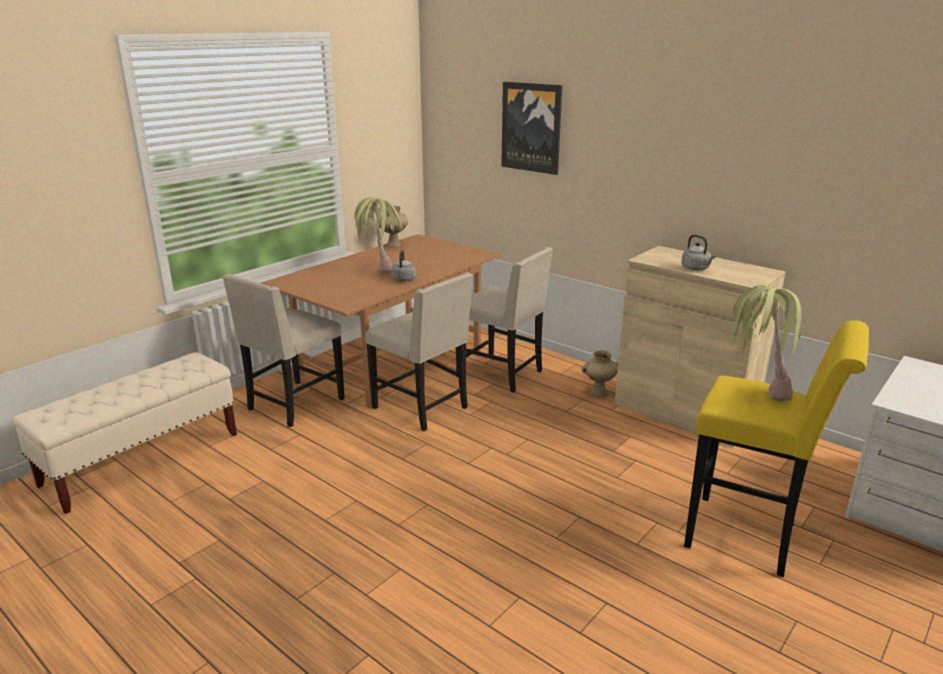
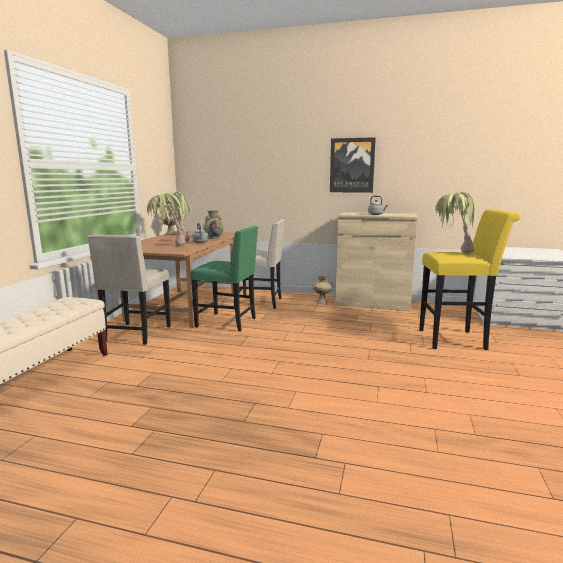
camera: 25 degrees left, 10 degrees down
beige chair [365,273,473,431] -> green chair [190,226,258,332]
picture [501,82,562,175] -> picture moved to [330,137,376,193]
none -> potted plant [145,193,186,246]
none -> beige vase [203,210,223,239]

